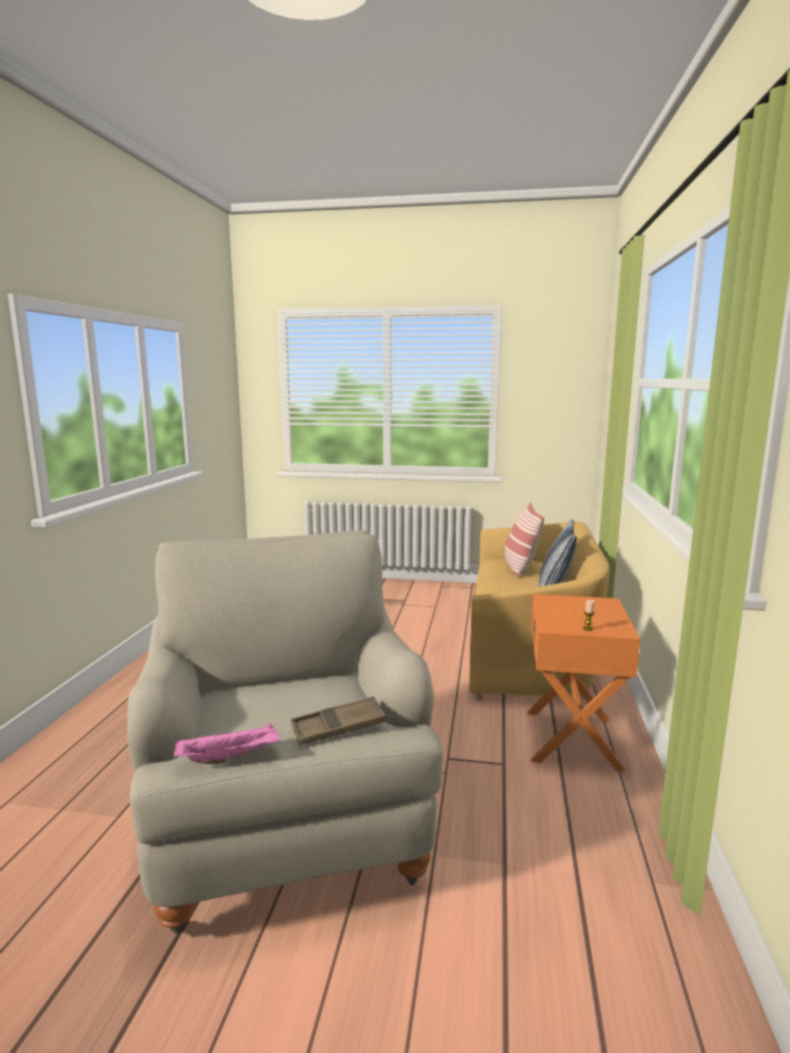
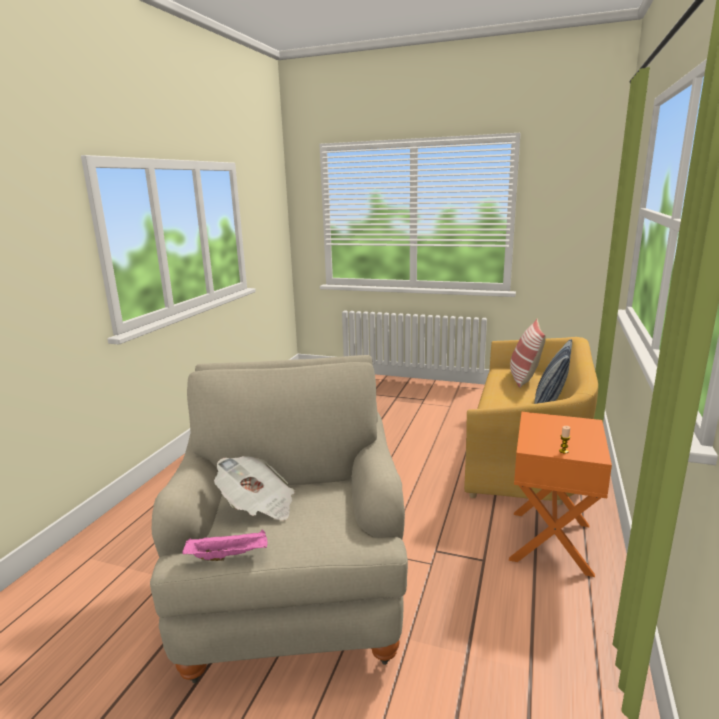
camera: 10 degrees right, 5 degrees up
brown tray [291,696,386,745] -> none
none -> newspaper [214,456,295,521]

